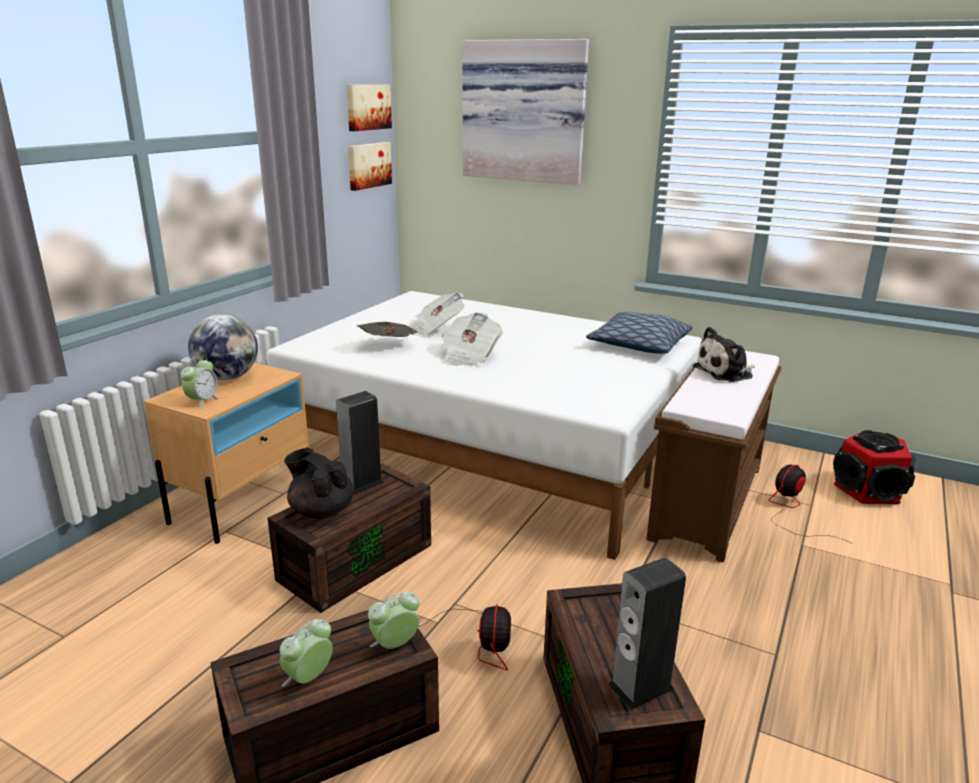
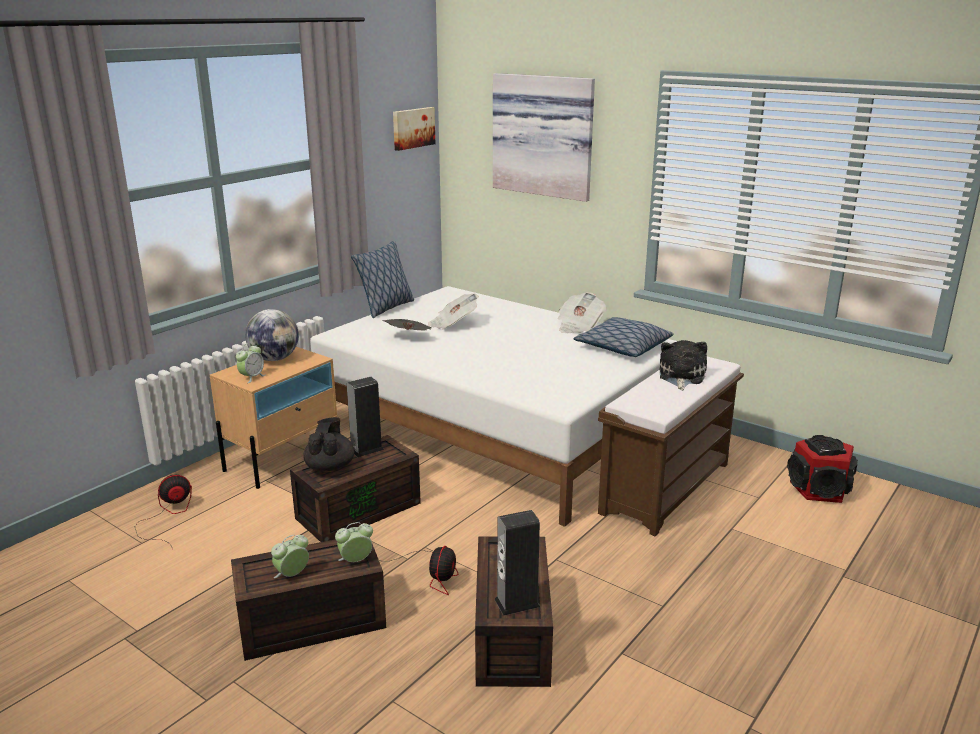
camera: 10 degrees right, 0 degrees up
black teapot [284,448,354,519] -> black teapot turned 45 degrees clockwise [303,417,354,473]
picture [348,142,392,191] -> none
newspaper [441,312,502,366] -> newspaper moved to [558,292,606,333]
plush toy [693,327,755,382] -> plush toy turned 120 degrees clockwise [659,340,707,390]
fan [769,464,853,544] -> fan moved to [135,475,192,547]
none -> pillow [351,241,414,318]

